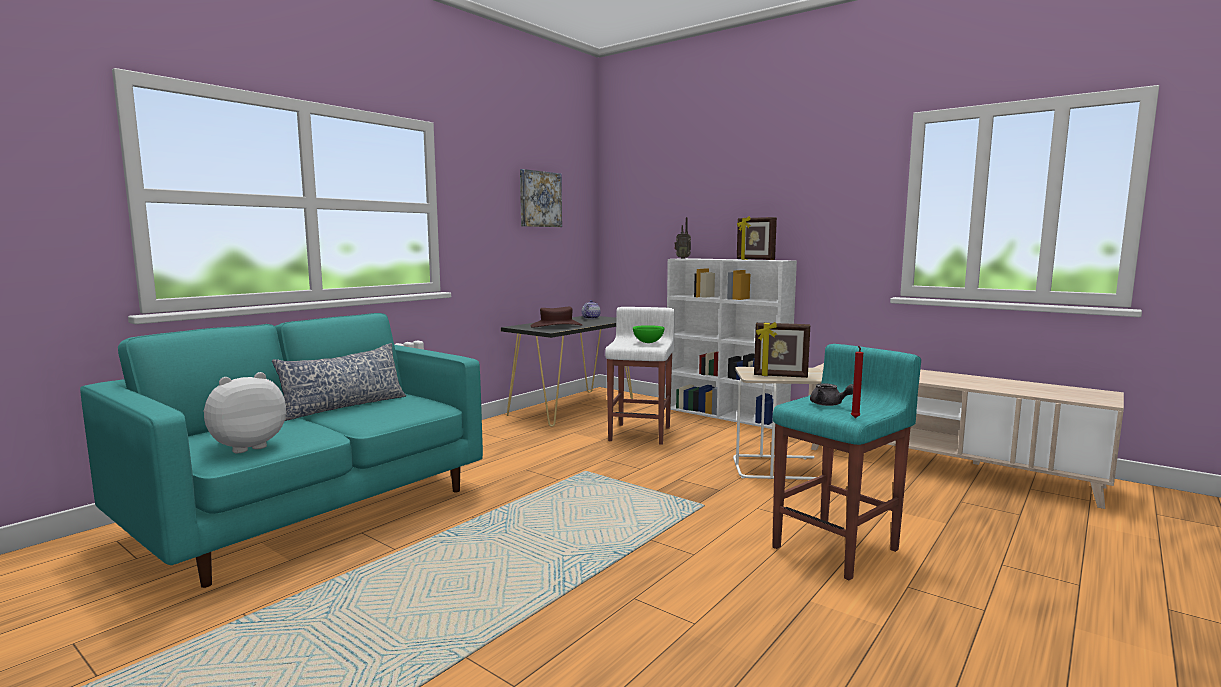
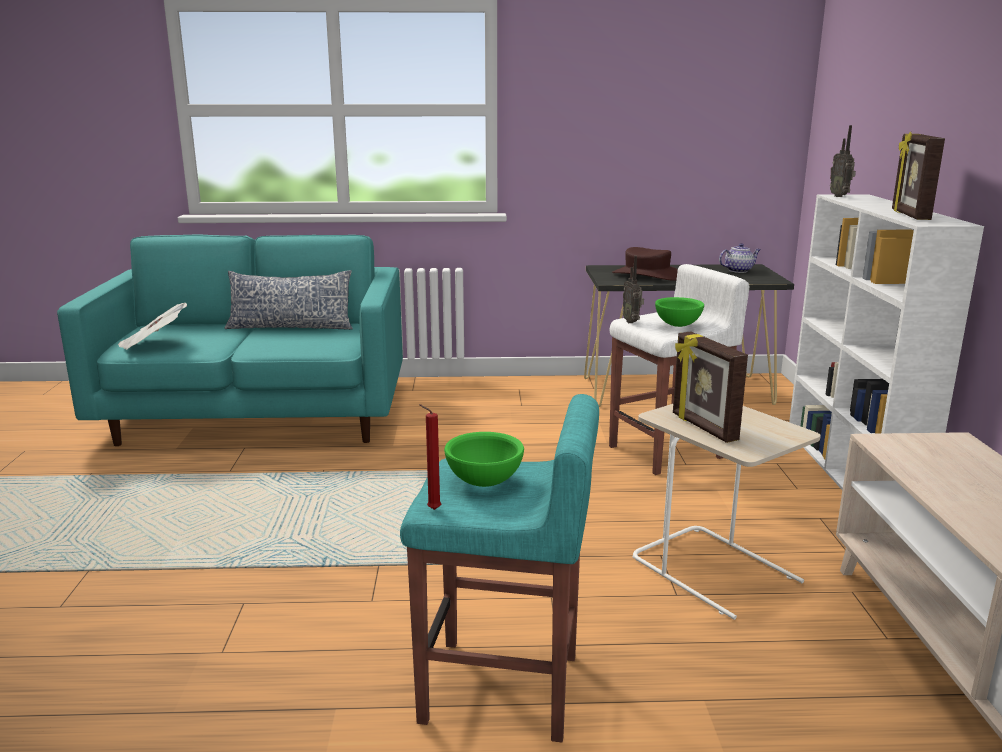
camera: 50 degrees right, 10 degrees up
plush toy [203,372,286,453] -> newspaper [118,303,187,350]
picture [520,169,562,227] -> none
grey teapot [810,383,853,406] -> green bowl [444,432,524,487]
none -> radio [623,256,644,323]

